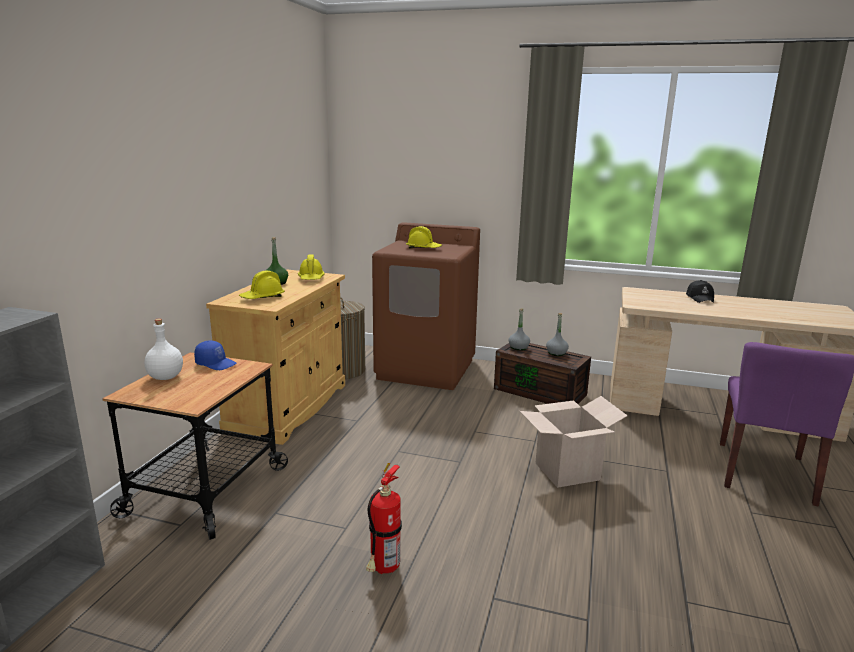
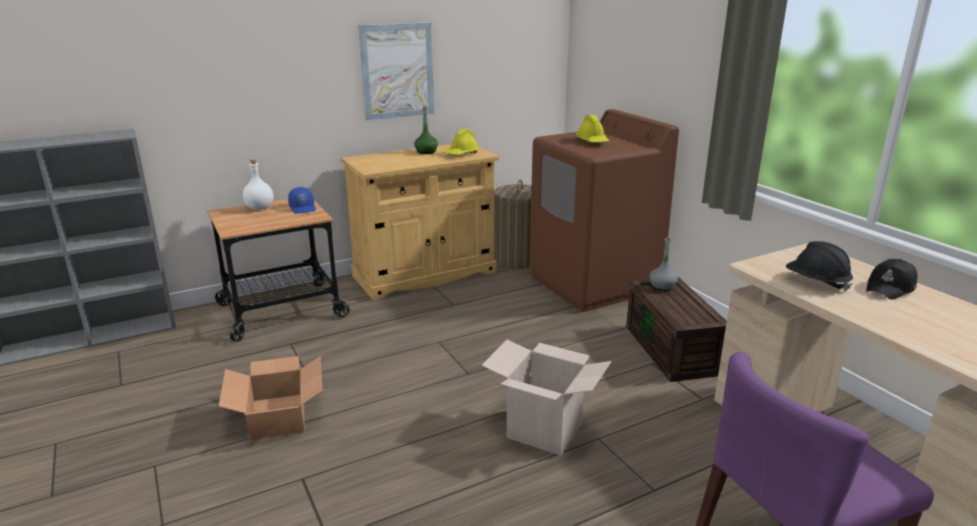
camera: 45 degrees right, 5 degrees up
yellow hard hat [239,271,285,299] -> none
fire extinguisher [366,463,402,574] -> cardboard box [219,356,322,440]
grey bottle [546,313,569,356] -> none
none -> picture [358,22,434,121]
none -> black hard hat [786,241,853,292]

